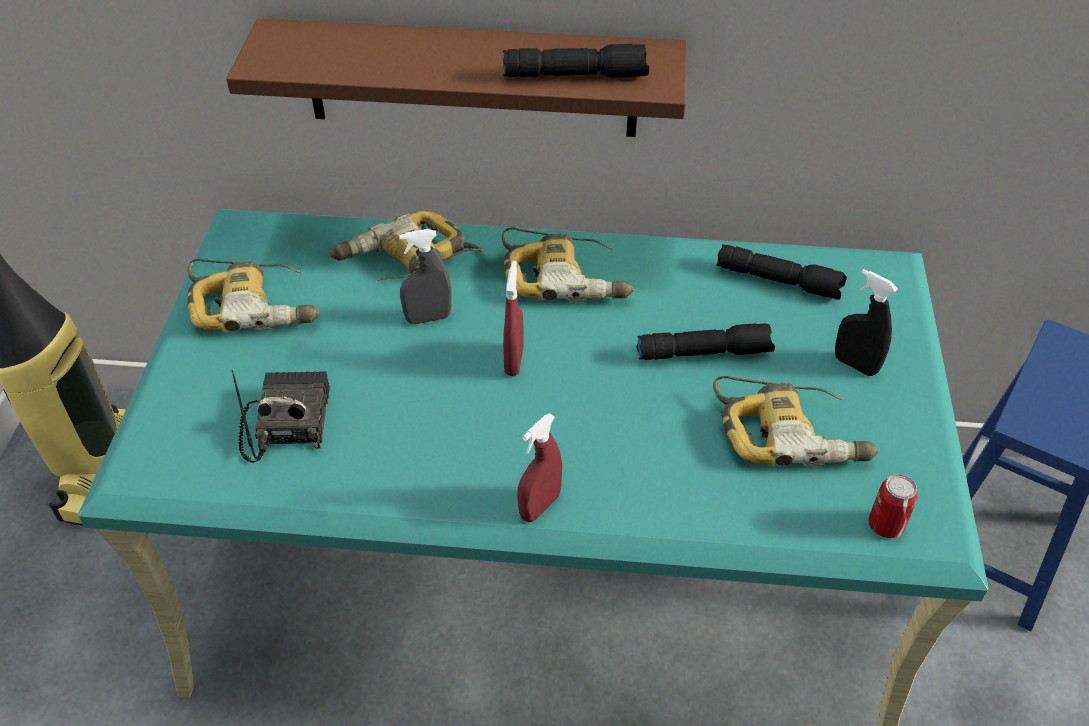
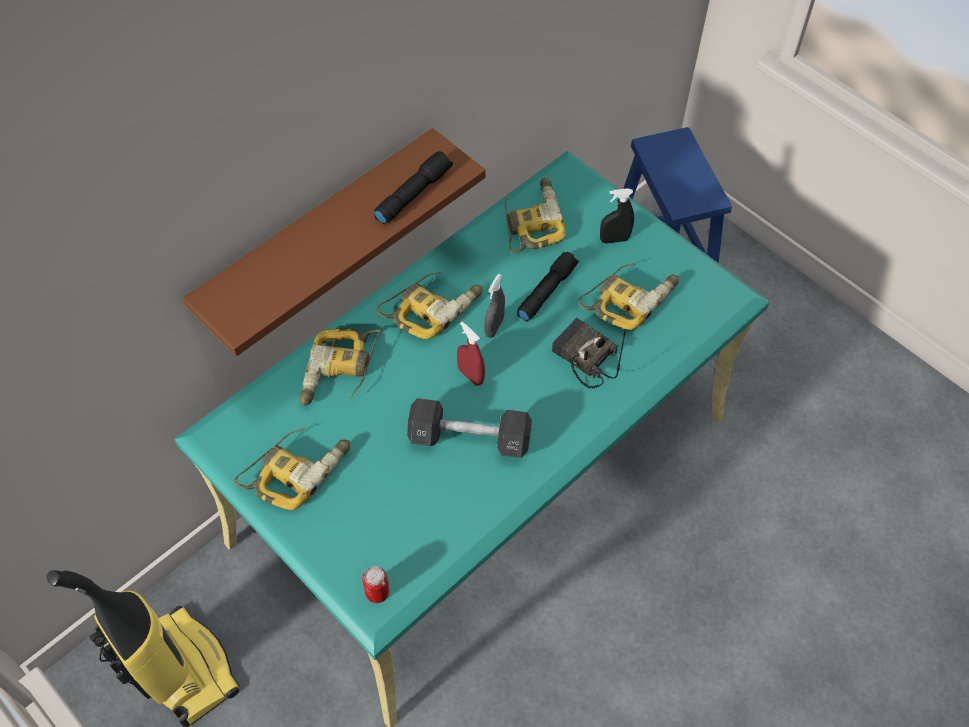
camera: 50 degrees left, 10 degrees up
radio [231,370,330,463] -> radio moved to [552,318,625,389]
grey spray bottle [399,229,452,324] -> grey spray bottle moved to [484,274,505,338]
red spray bottle [517,413,562,522] -> none
black flashlight [716,244,847,300] -> power drill [505,178,566,253]
can [869,474,918,538] -> can moved to [362,566,390,603]
none -> black dumbbell [407,398,532,458]

